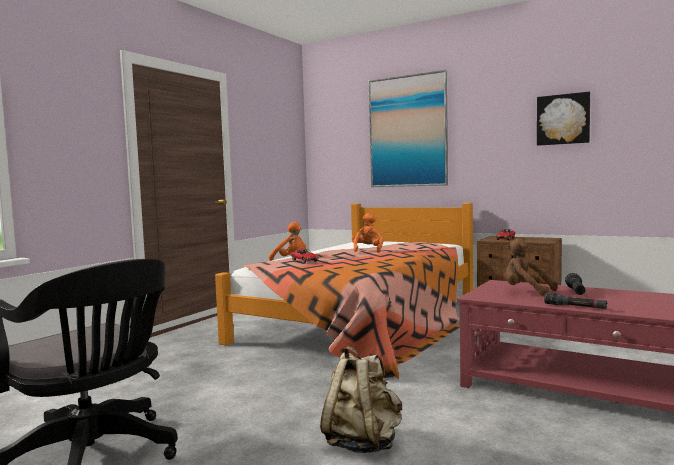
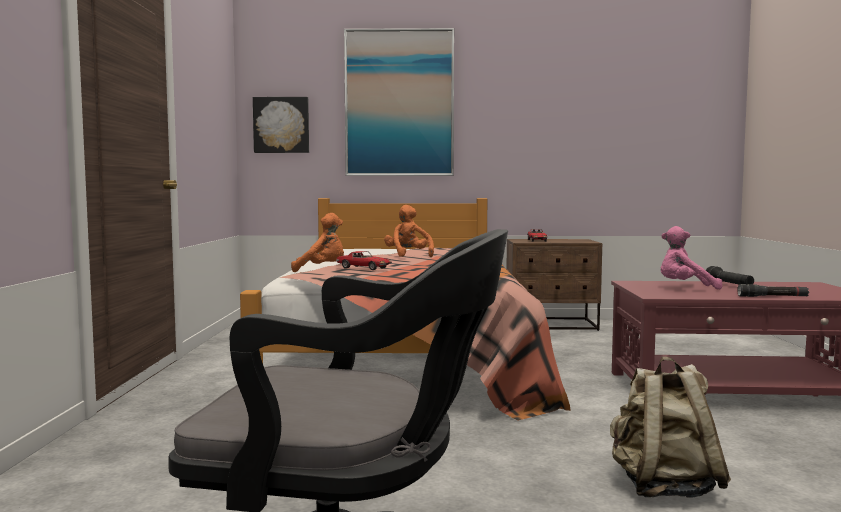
camera: 30 degrees left, 0 degrees up
brown plush toy [505,238,558,296] -> pink plush toy [660,226,722,290]
picture [537,92,590,146] -> picture moved to [253,97,309,153]

